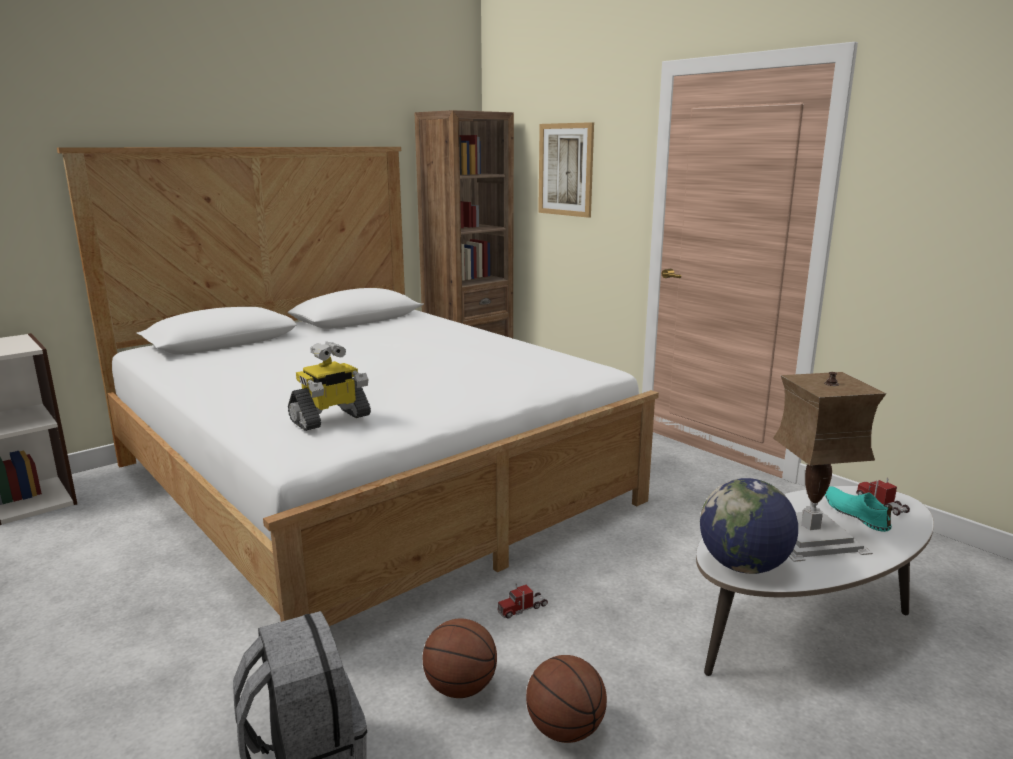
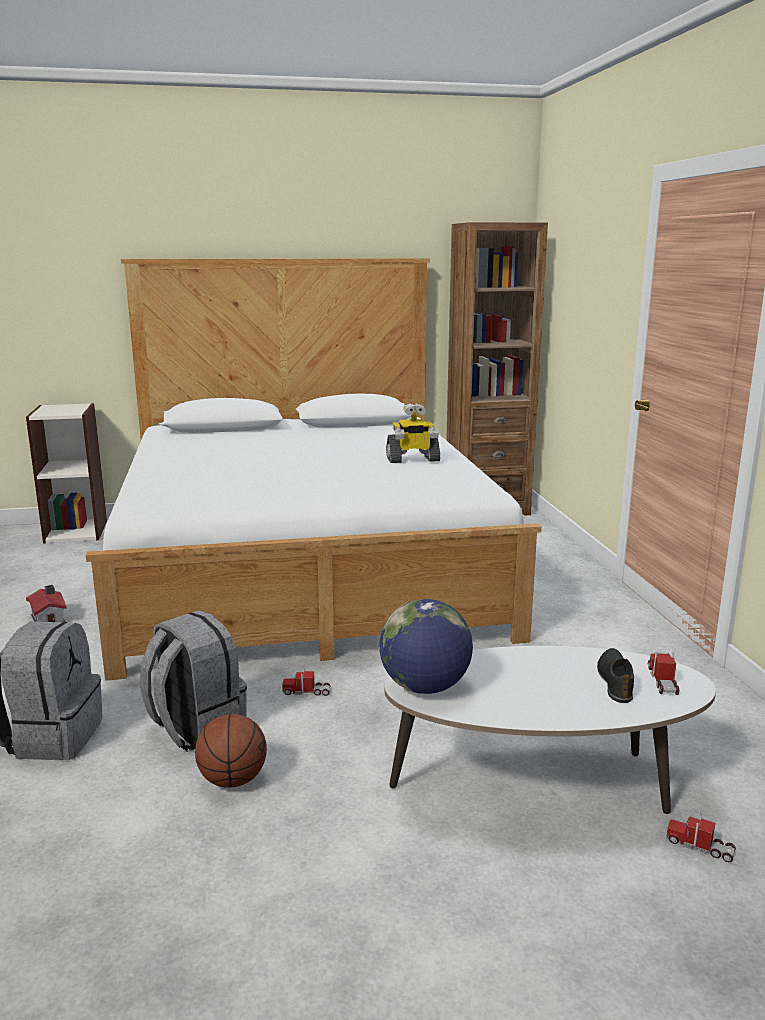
camera: 30 degrees right, 0 degrees up
toy robot [288,342,371,431] -> toy robot moved to [386,403,440,463]
basketball [423,618,497,698] -> grey backpack [140,610,247,752]
picture [538,122,594,218] -> none
table lamp [773,372,887,562] -> none
turquoise shoe [825,486,892,532] -> black shoe [597,648,634,703]
none -> toy house [26,585,67,622]
none -> toy truck [666,813,736,862]

